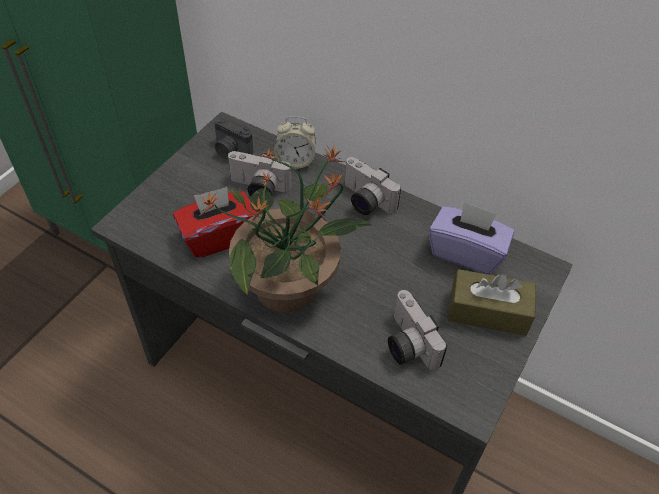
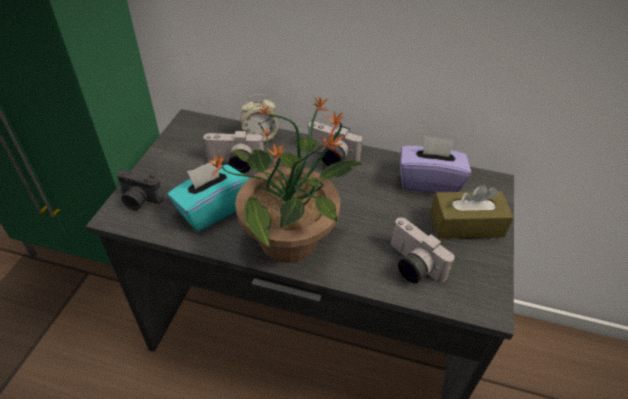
camera: 15 degrees left, 5 degrees down
red tissue box [173,187,257,258] -> turquoise tissue box [168,160,249,231]
camera [214,118,253,159] -> camera moved to [117,170,164,210]

